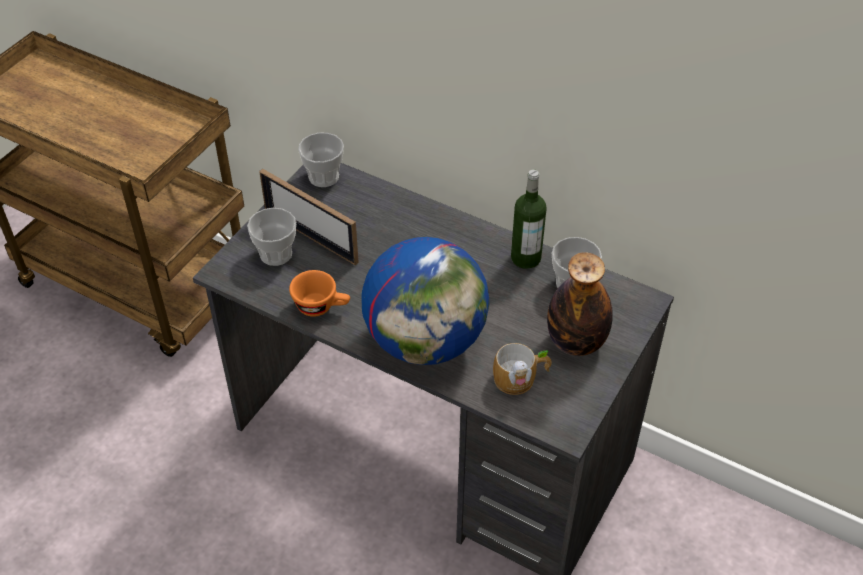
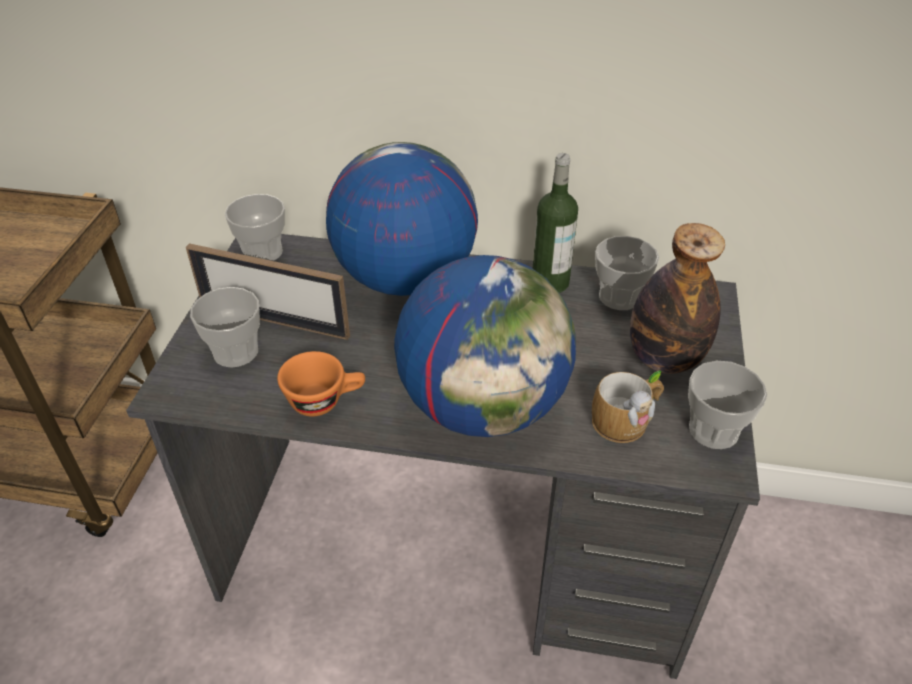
camera: 20 degrees left, 5 degrees down
none -> globe [326,142,478,296]
none -> cup [688,361,768,449]

